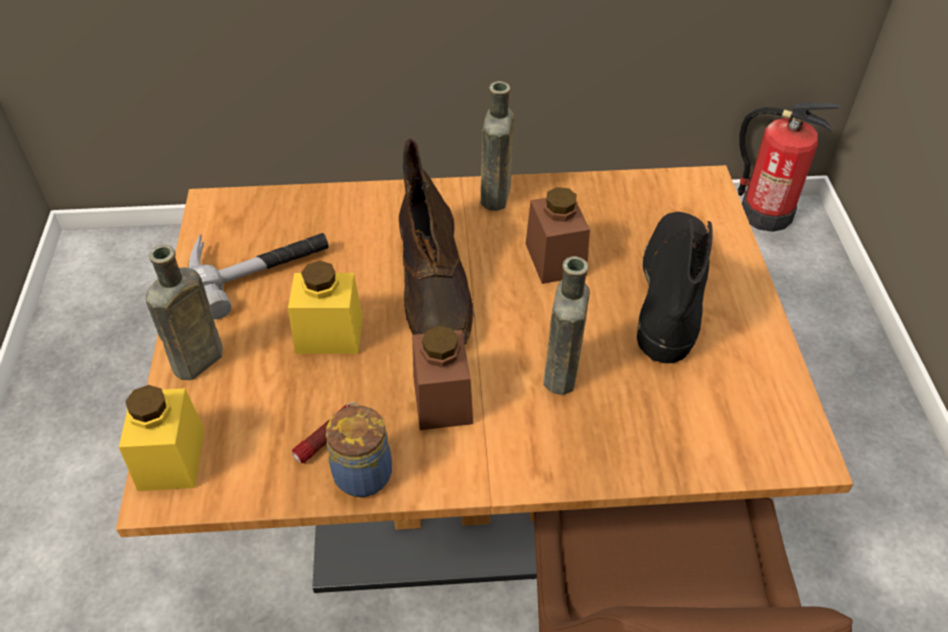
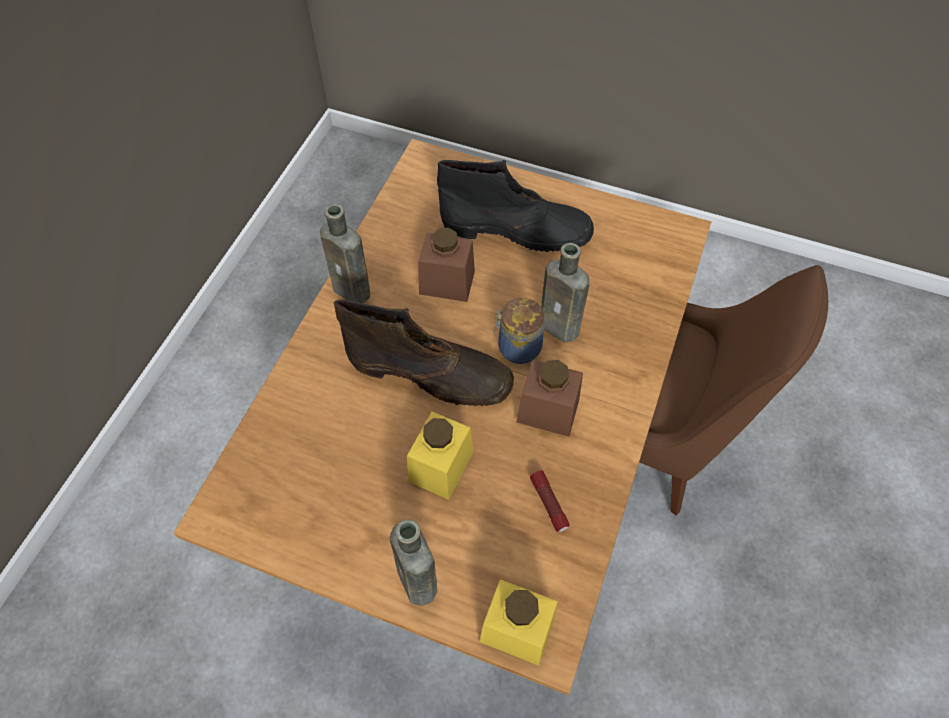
camera: 65 degrees left, 10 degrees up
hammer [189,233,329,319] -> none
jar [326,402,392,497] -> jar moved to [493,298,544,364]
black boot [637,212,713,363] -> black boot turned 150 degrees clockwise [437,160,594,252]
fire extinguisher [738,103,841,232] -> none

